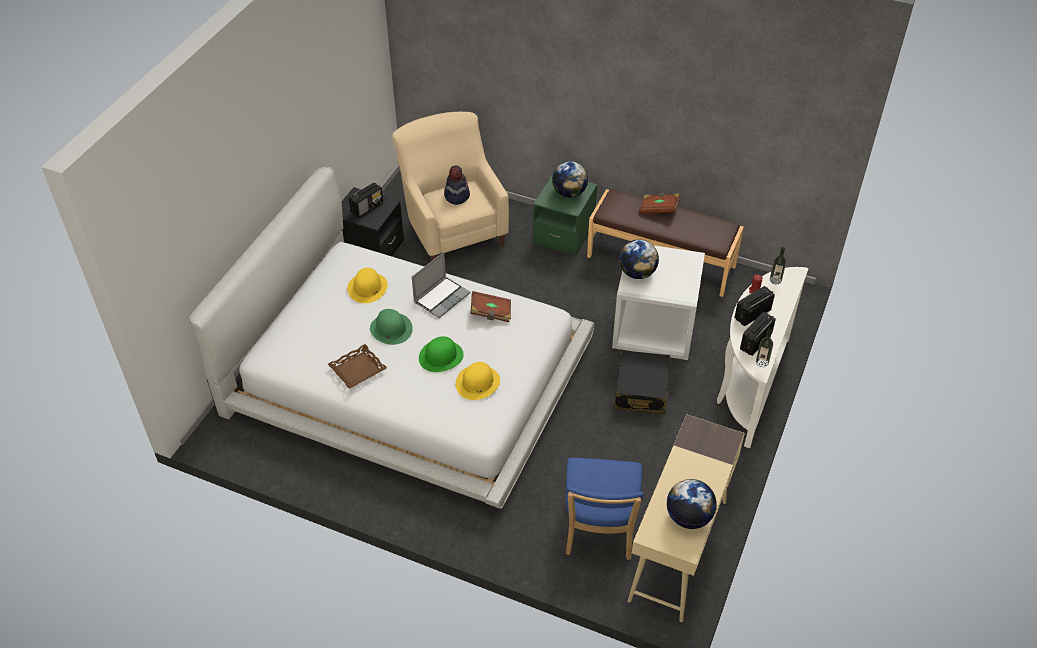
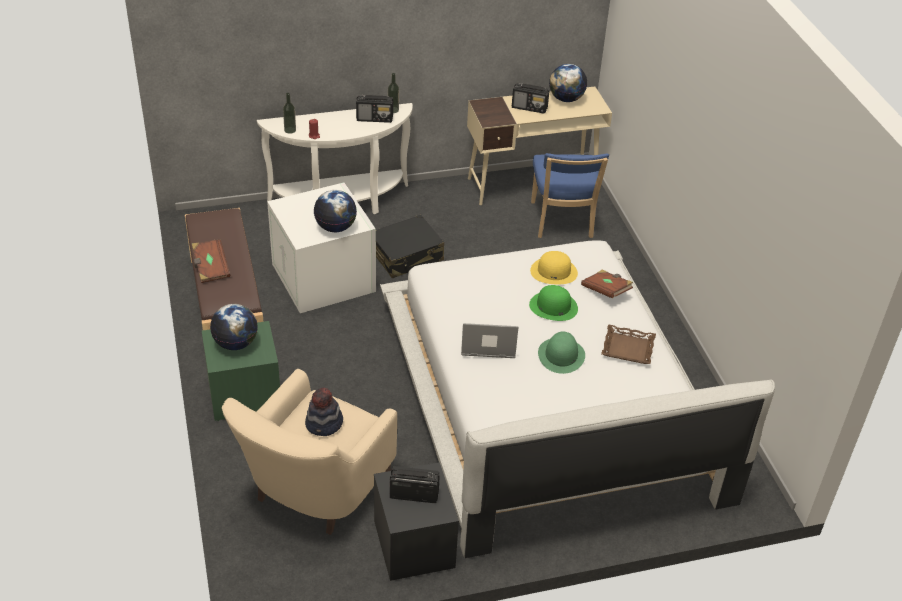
camera: 130 degrees left, 5 degrees down
yellow hat [347,268,388,303] -> none
brown book [470,291,511,322] -> brown book moved to [581,270,633,298]
blue chair [566,457,644,560] -> blue chair turned 120 degrees clockwise [531,153,609,238]
radio [734,286,775,326] -> radio moved to [512,83,549,114]

